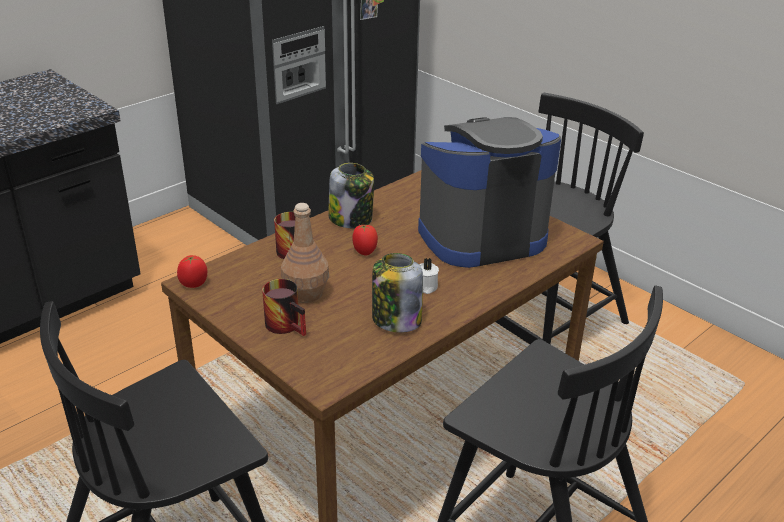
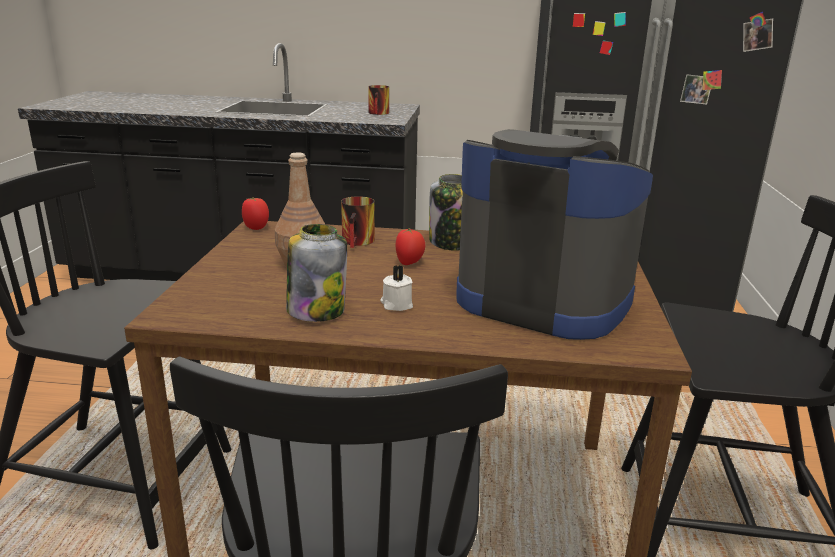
camera: 50 degrees right, 10 degrees down
mug [262,279,306,336] -> mug moved to [368,85,389,115]

